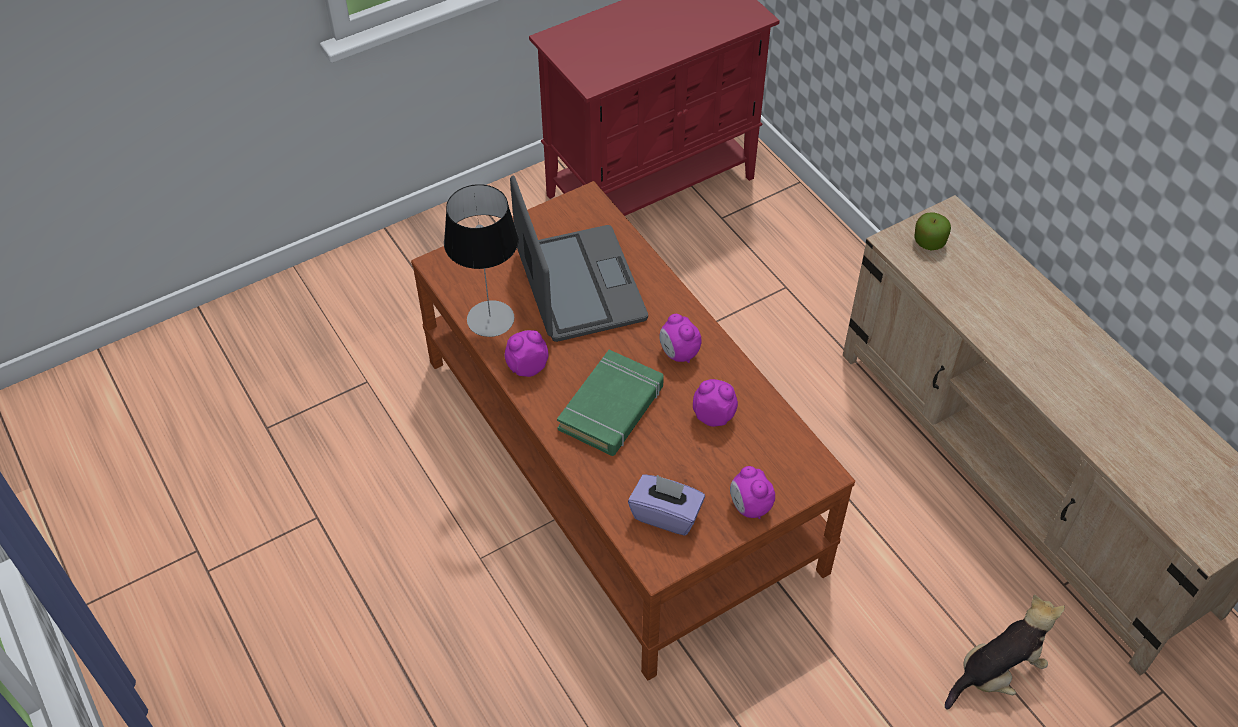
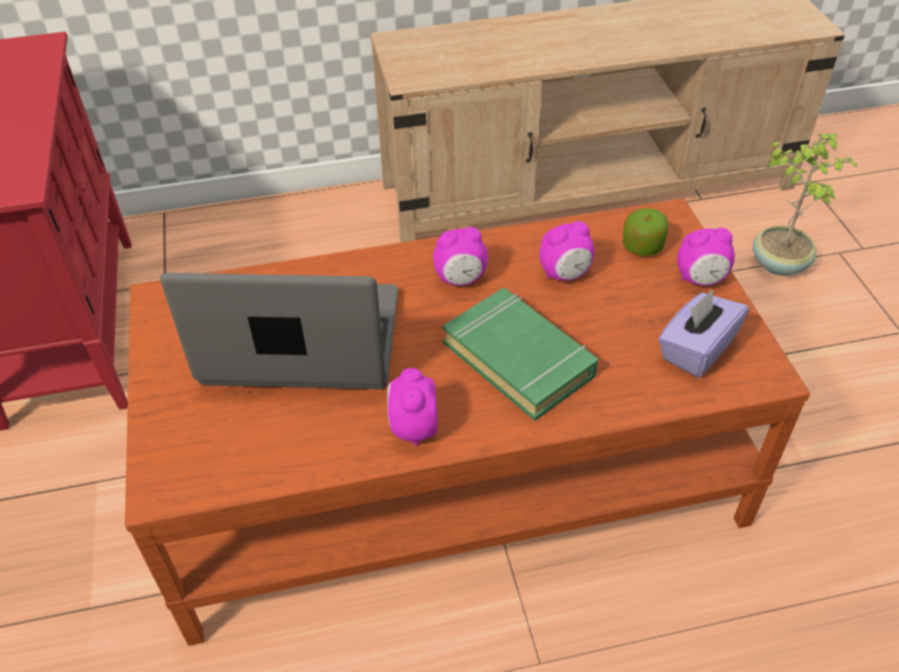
camera: 70 degrees left, 5 degrees down
table lamp [444,184,519,337] -> none
alarm clock [693,379,738,427] -> alarm clock turned 150 degrees counterclockwise [539,221,594,281]
apple [914,213,951,250] -> apple moved to [623,208,668,256]
plush toy [945,594,1065,710] -> potted plant [753,133,858,276]

